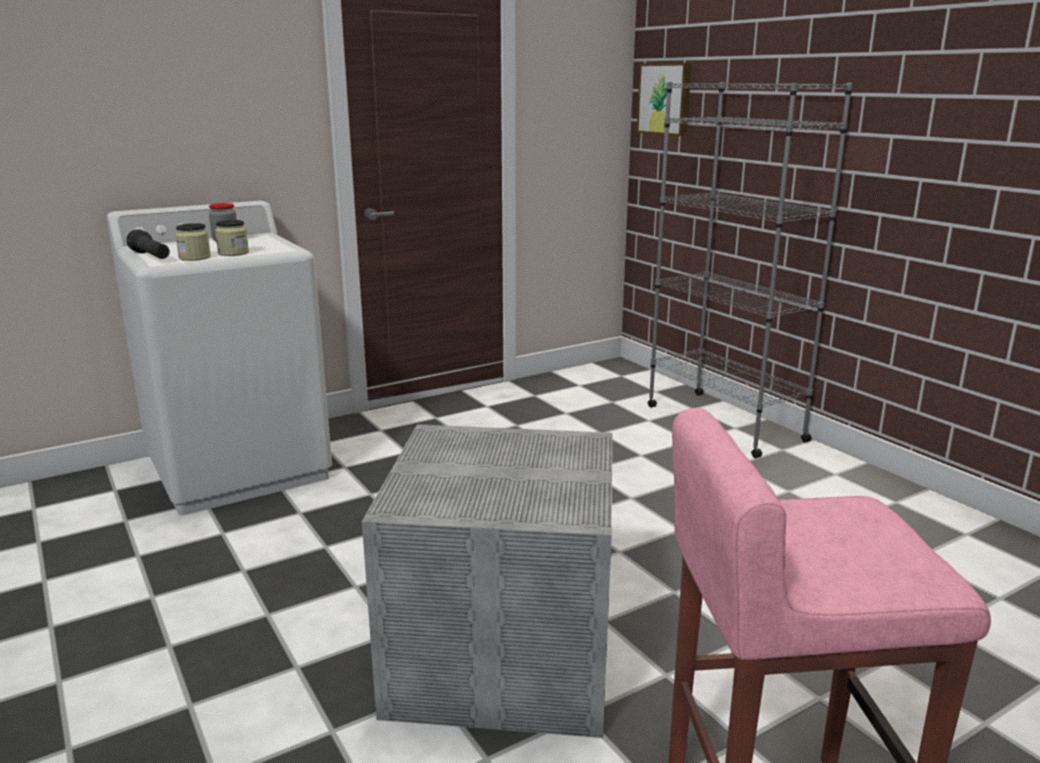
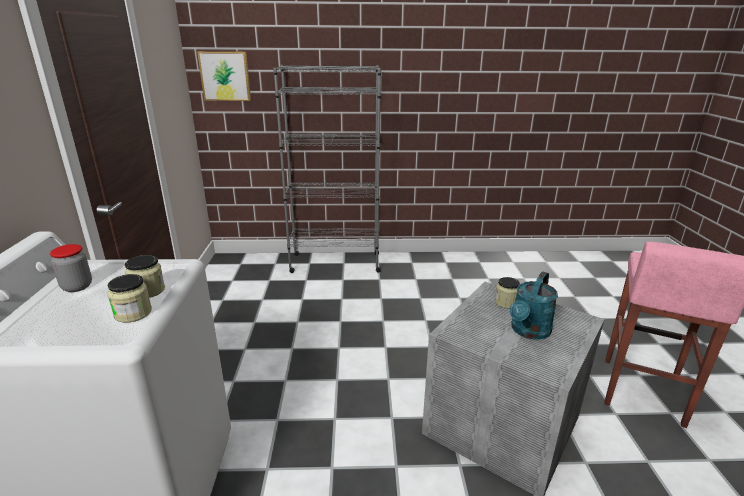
camera: 60 degrees left, 5 degrees up
black flashlight [126,229,170,259] -> none
none -> jar [495,277,520,308]
none -> turquoise watering can [510,271,558,340]

